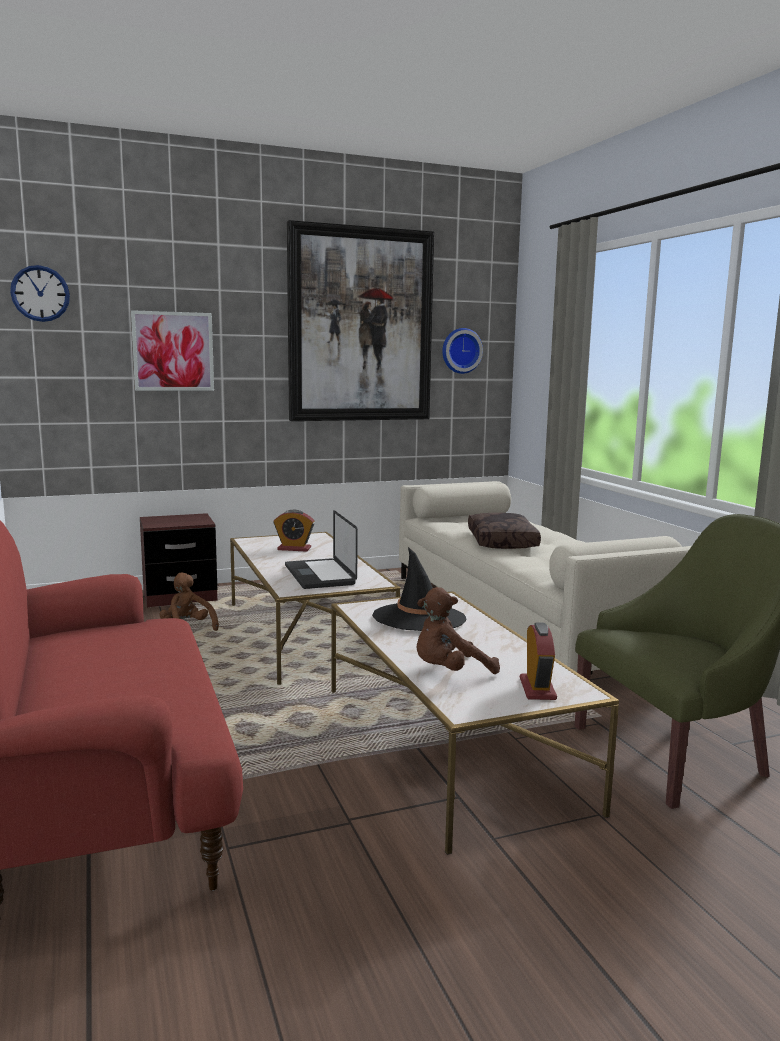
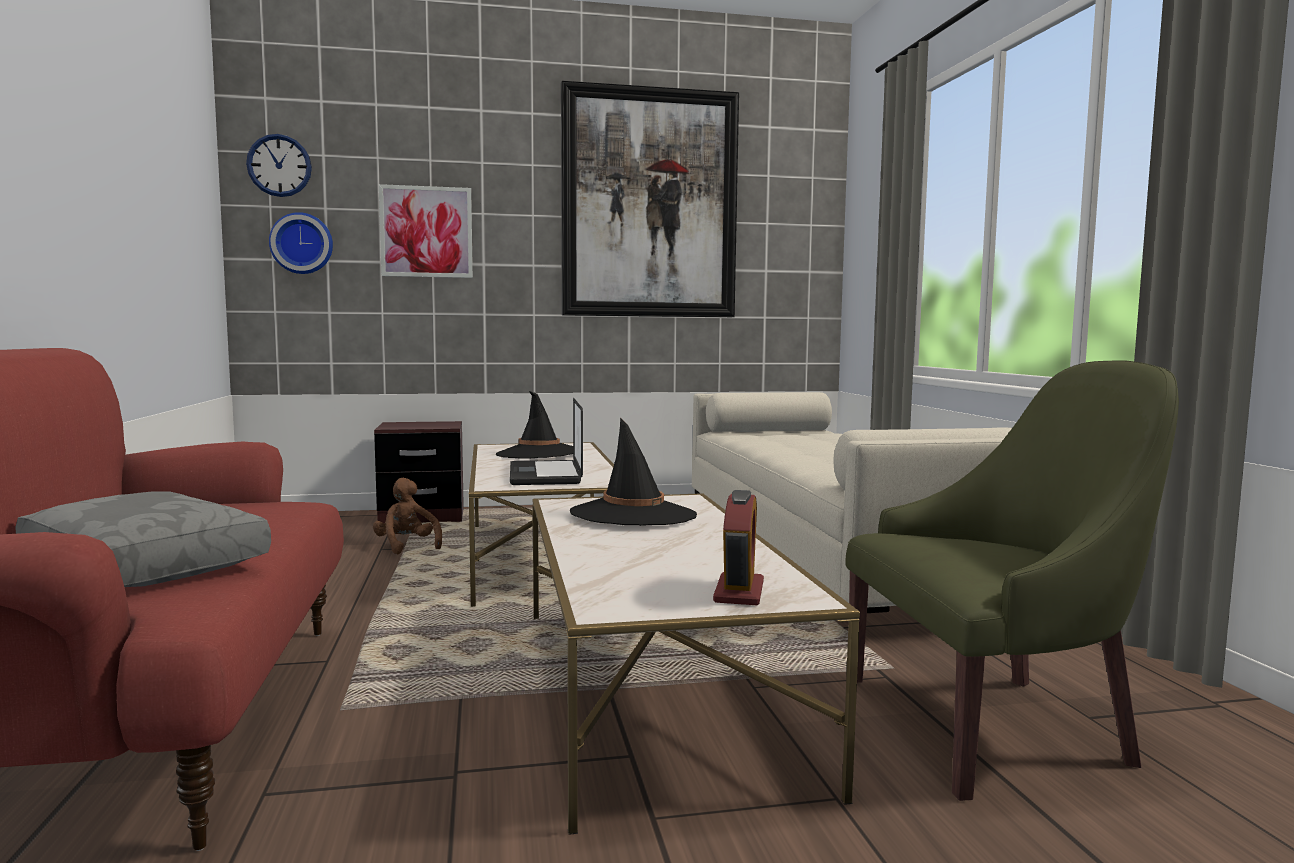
camera: 10 degrees right, 5 degrees down
alarm clock [273,510,315,552] -> black hat [496,390,573,459]
brown plush toy [416,587,500,674] -> none
wall clock [442,328,483,374] -> wall clock moved to [269,212,333,274]
brown pillow [468,513,541,549] -> none
none -> grey pillow [15,492,271,587]

